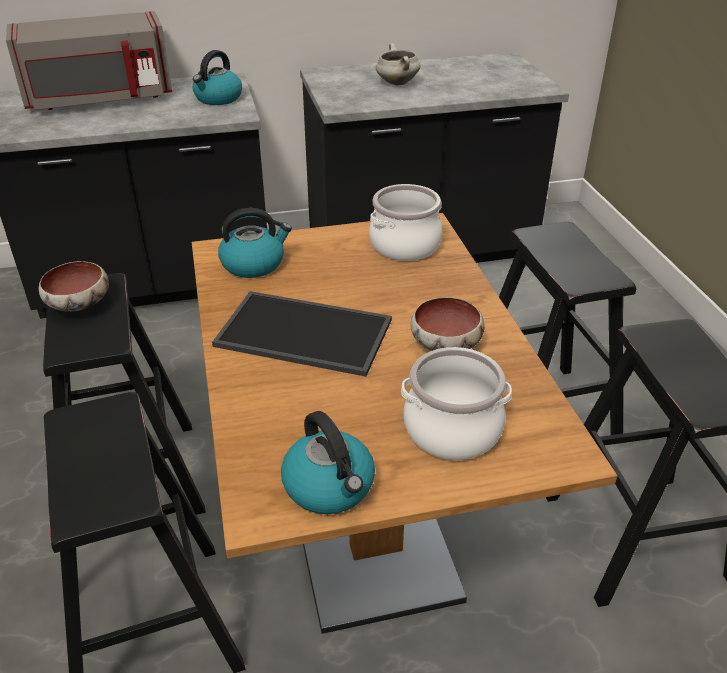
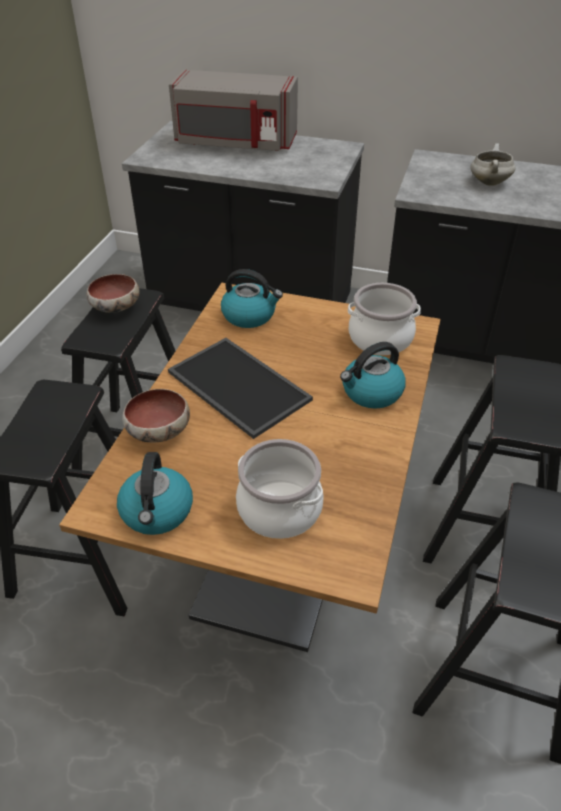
camera: 30 degrees right, 5 degrees up
kettle [192,50,242,105] -> kettle moved to [340,342,406,409]
bowl [411,297,485,351] -> bowl moved to [122,389,190,443]

